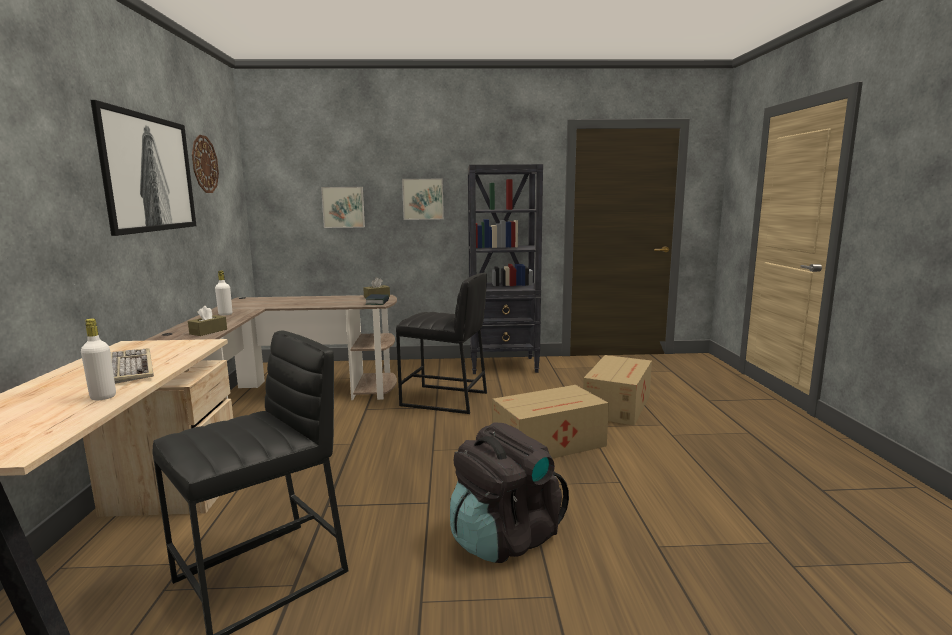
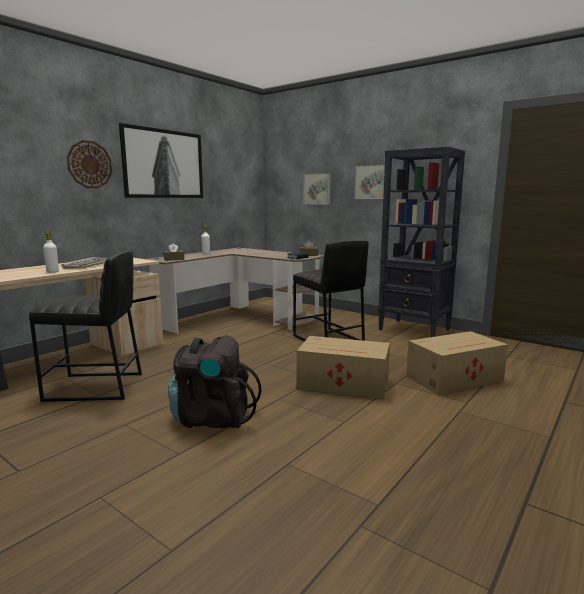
camera: 40 degrees right, 0 degrees up
wall clock [192,135,219,193] -> wall clock moved to [67,140,112,188]

